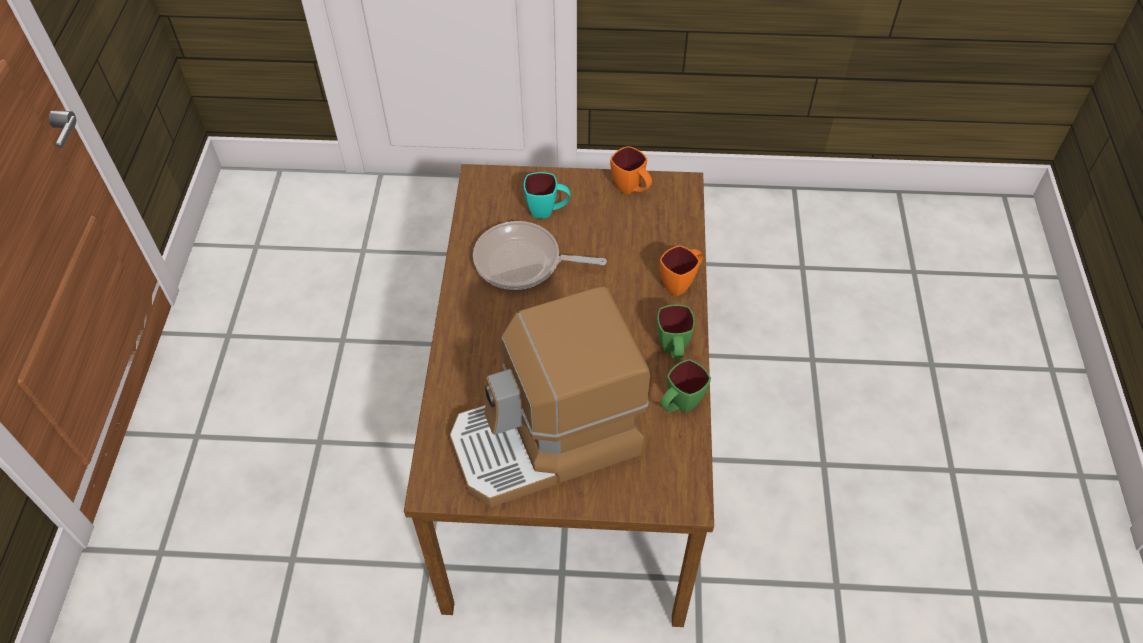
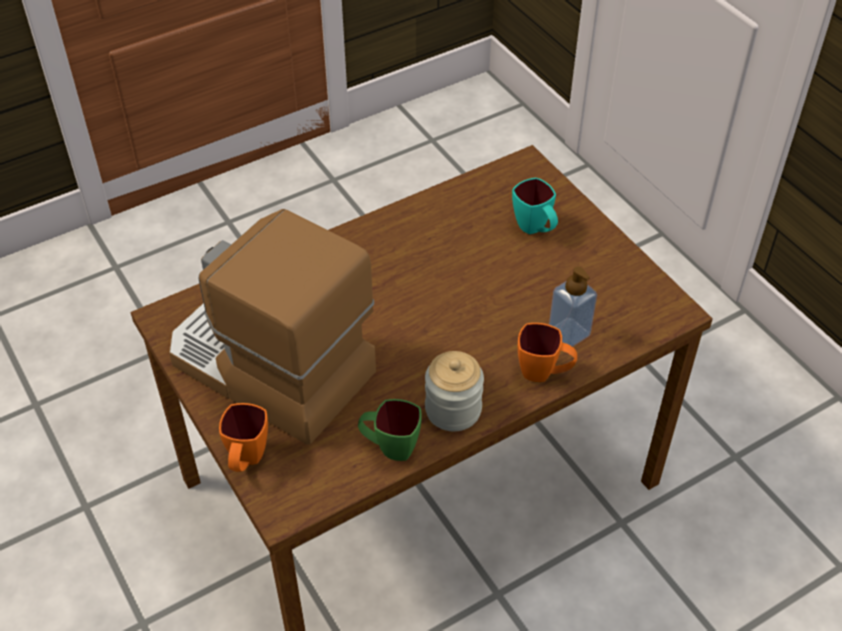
camera: 55 degrees right, 5 degrees down
frying pan [473,221,607,290] -> none
orange mug [610,146,652,194] -> orange mug moved to [219,403,268,472]
green mug [657,305,695,359] -> jar [425,351,484,431]
none -> soap dispenser [549,266,597,347]

